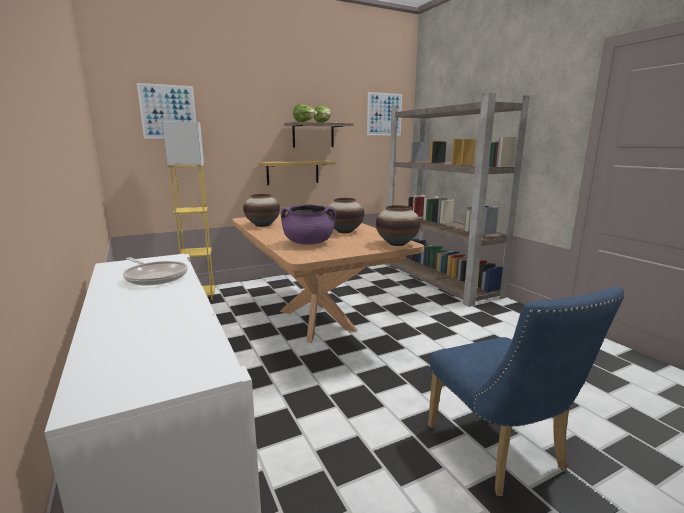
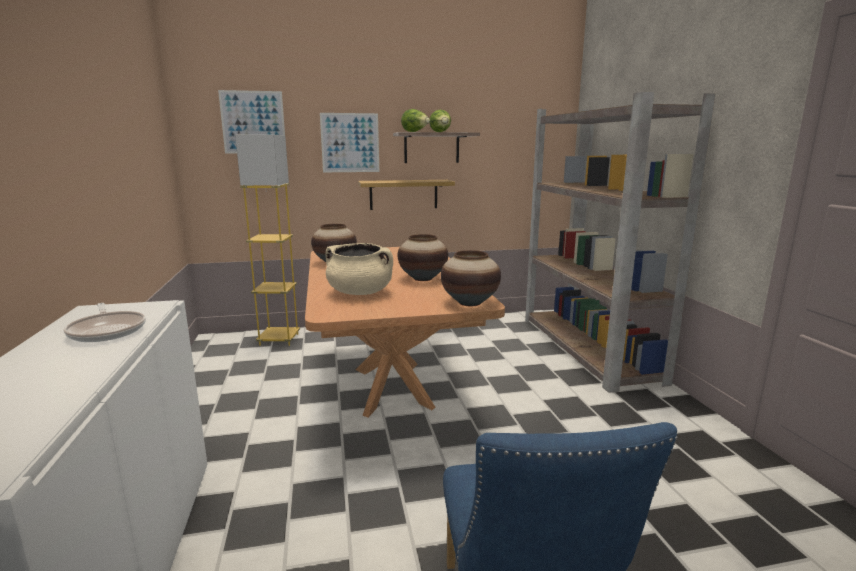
camera: 15 degrees right, 0 degrees up
purple cooking pot [281,204,336,245] -> beige cooking pot [325,243,393,295]
picture [367,92,402,136] -> picture moved to [320,113,379,172]

